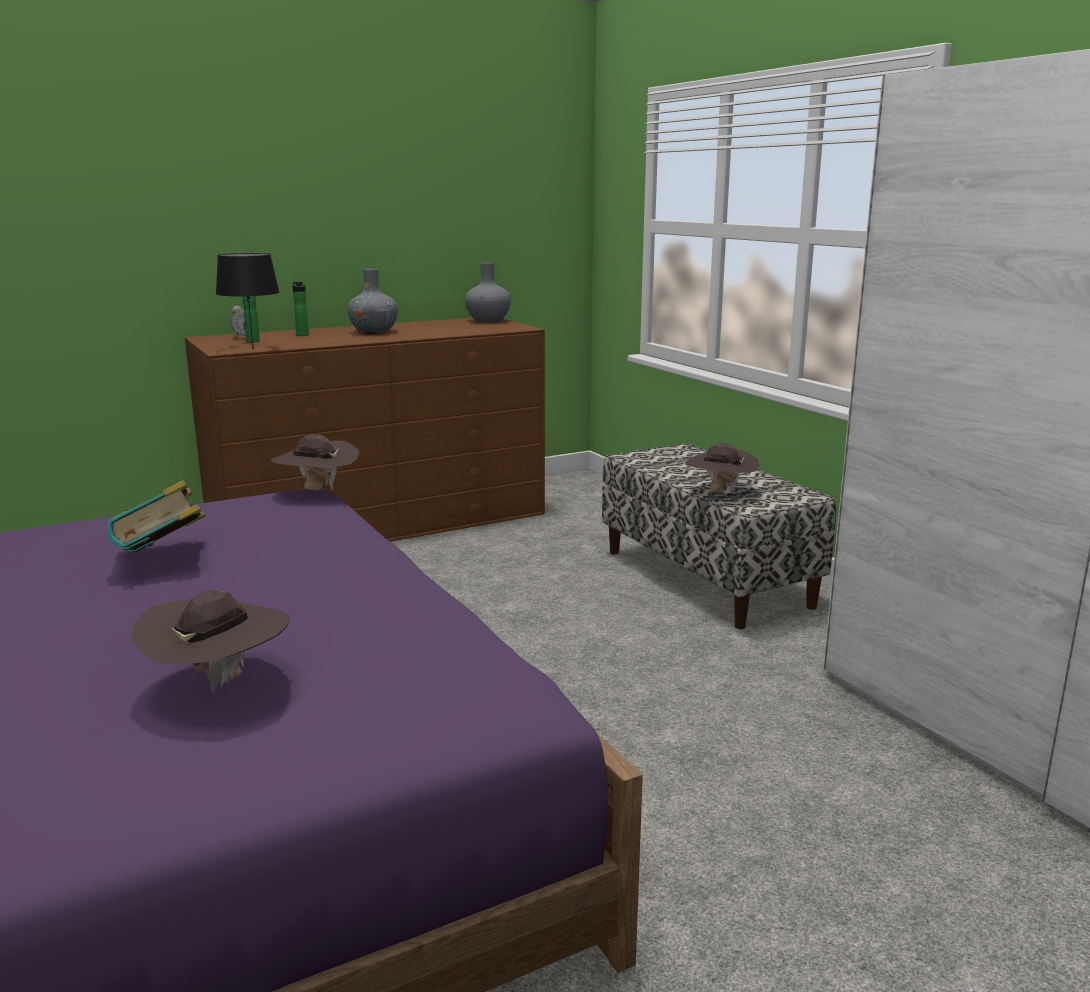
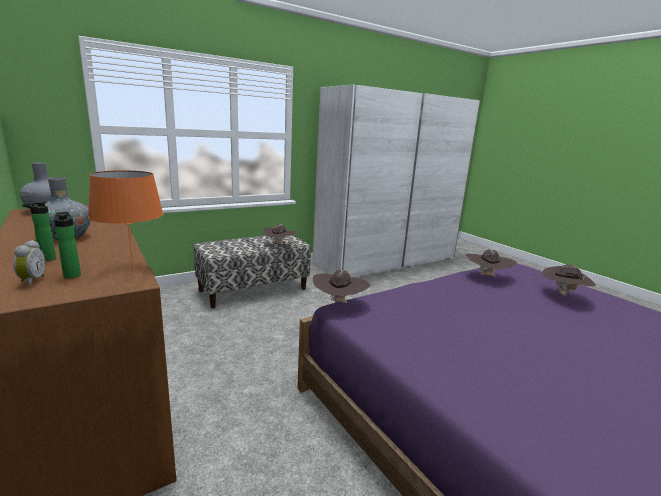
camera: 95 degrees left, 0 degrees up
book [107,480,205,552] -> none
black table lamp [216,253,280,349] -> orange table lamp [88,170,163,272]
none -> brown hat [465,249,517,277]

